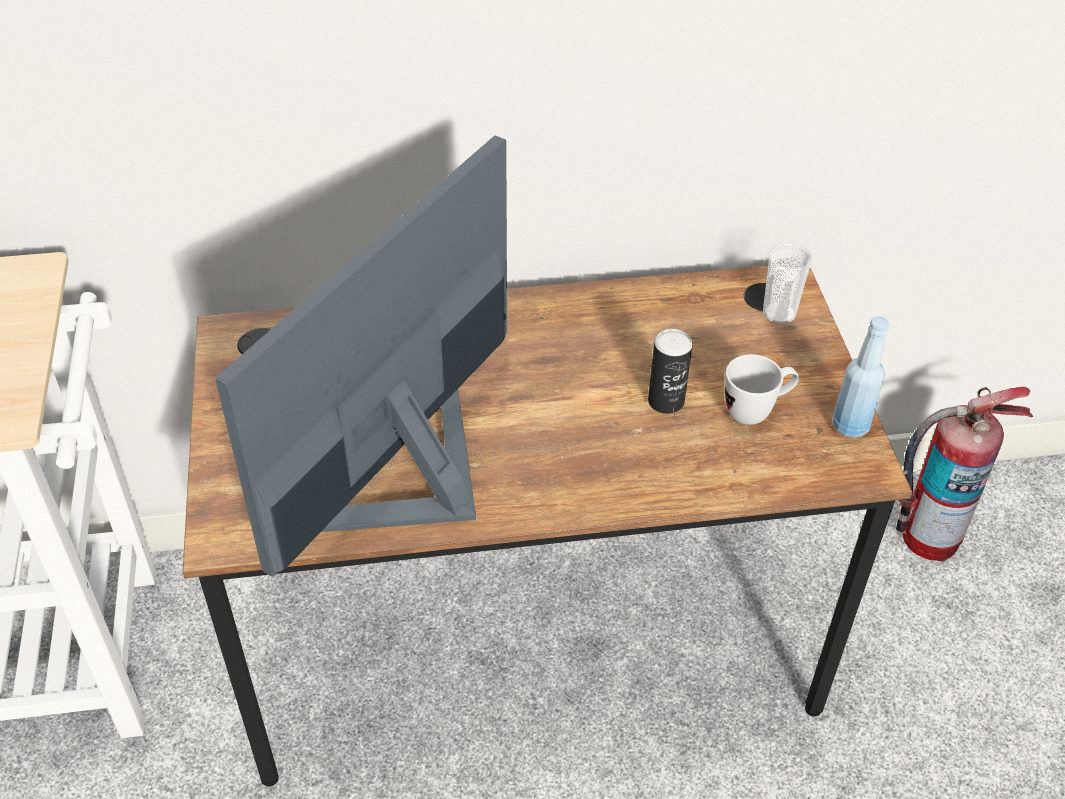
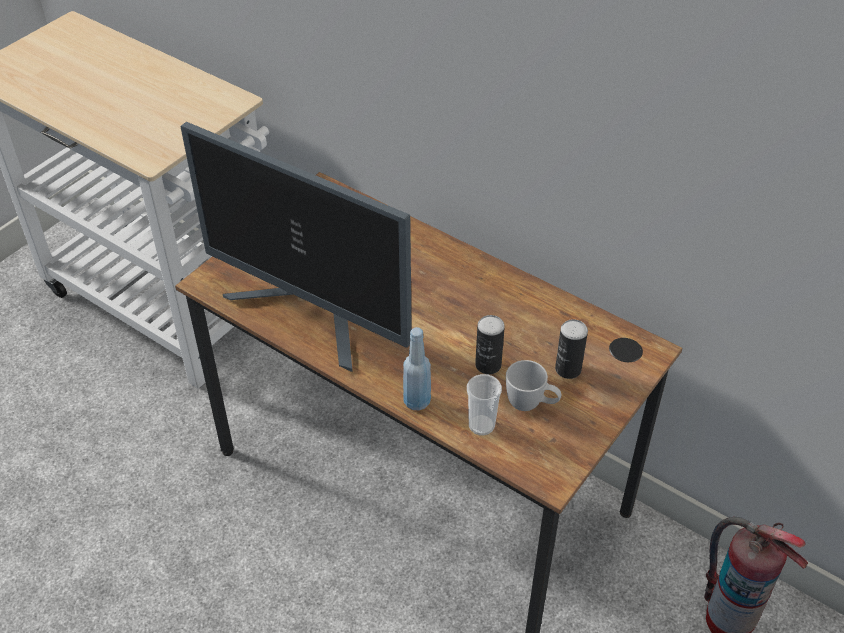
camera: 45 degrees right, 0 degrees up
monitor [215,136,507,577] -> monitor turned 135 degrees counterclockwise [181,122,412,372]
cup [763,243,813,324] -> cup moved to [467,374,502,436]
blue bottle [833,317,889,438] -> blue bottle moved to [403,327,431,410]
none -> can [555,319,588,379]

